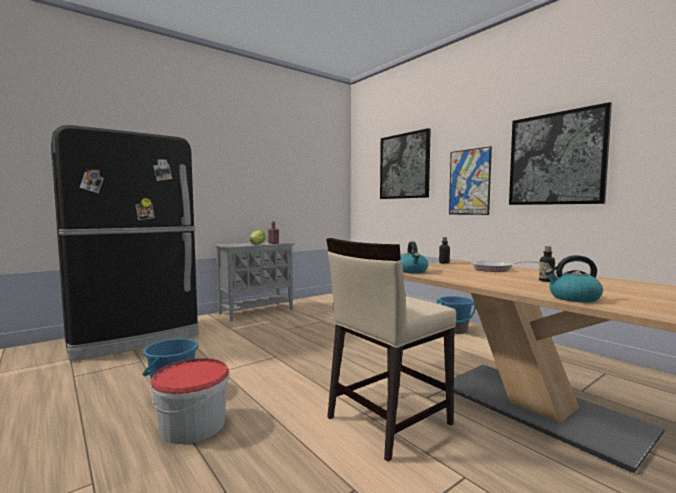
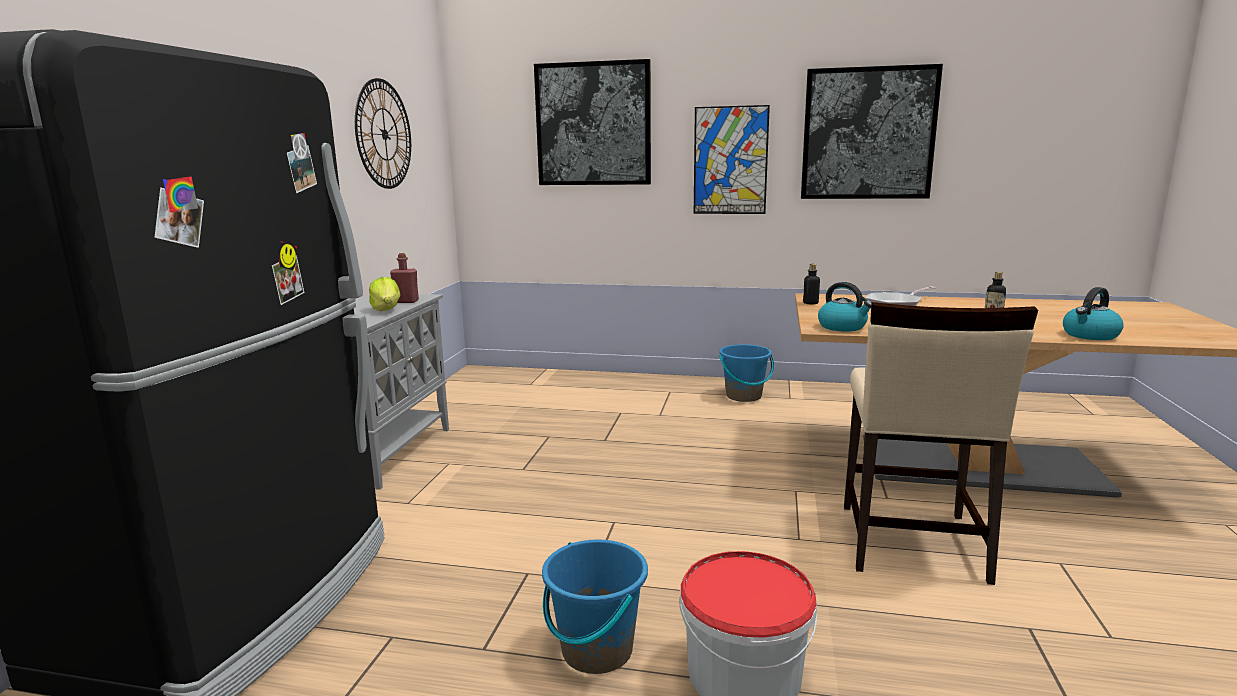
camera: 40 degrees left, 10 degrees up
none -> wall clock [355,78,411,189]

